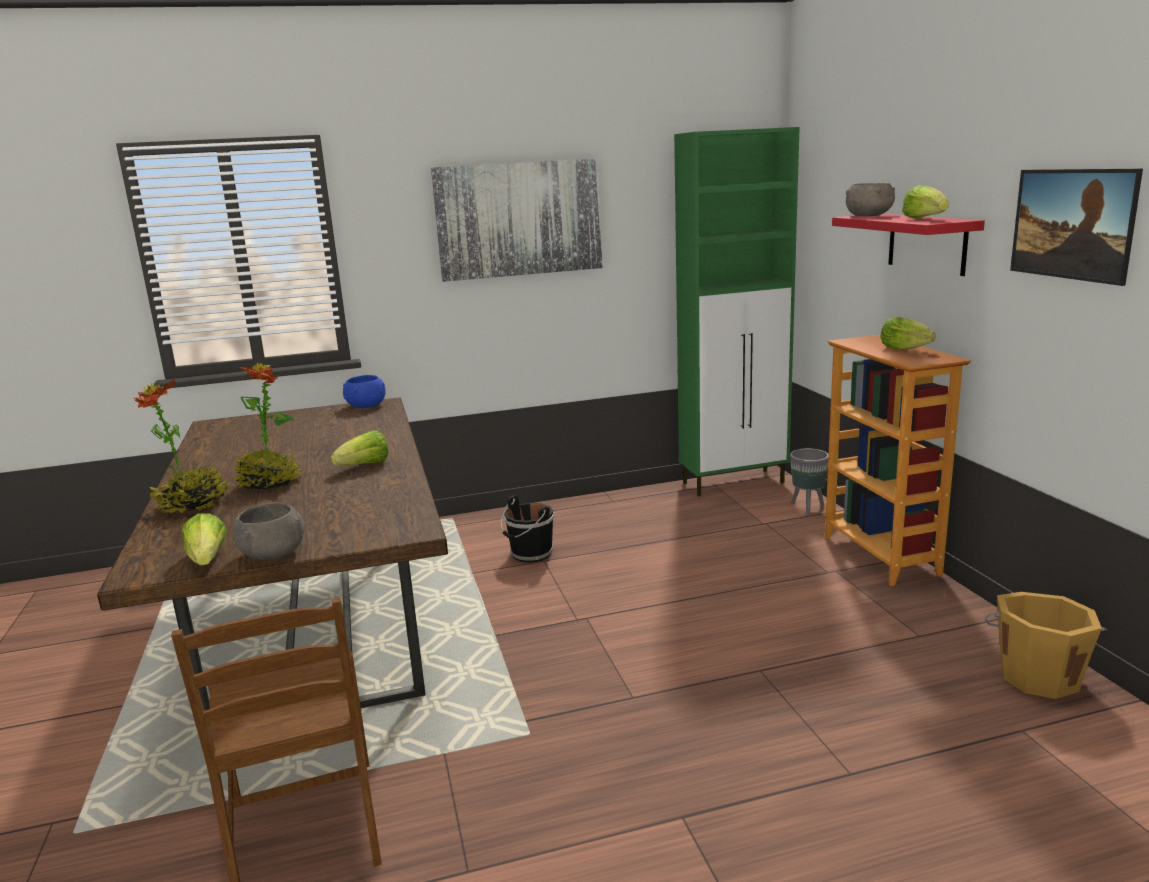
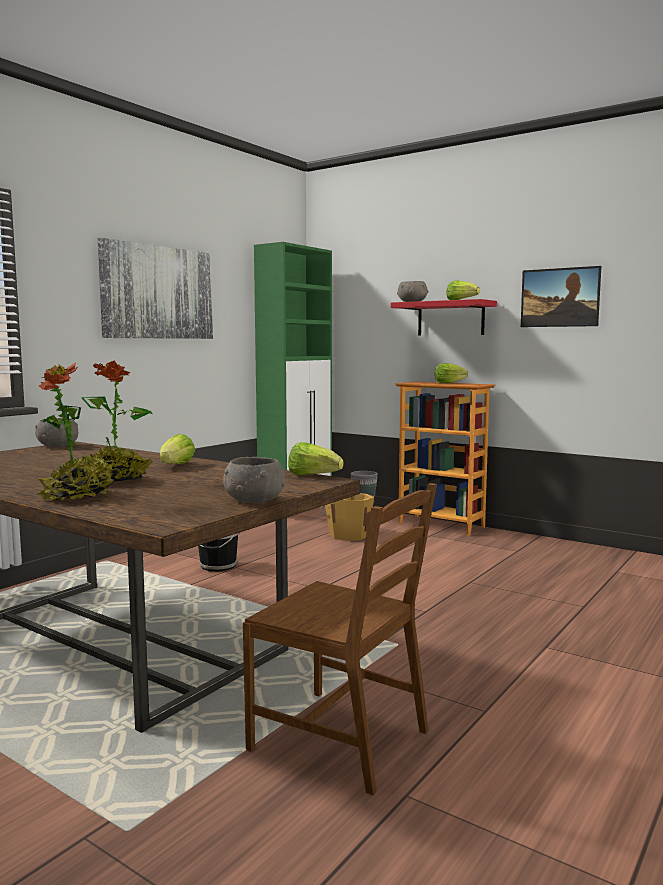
camera: 40 degrees left, 10 degrees down
lettuce [182,513,227,566] -> lettuce moved to [288,442,344,475]
blue bowl [343,375,386,408] -> grey bowl [35,418,78,447]
orange bucket [985,592,1107,699] -> orange bucket moved to [320,493,374,541]

